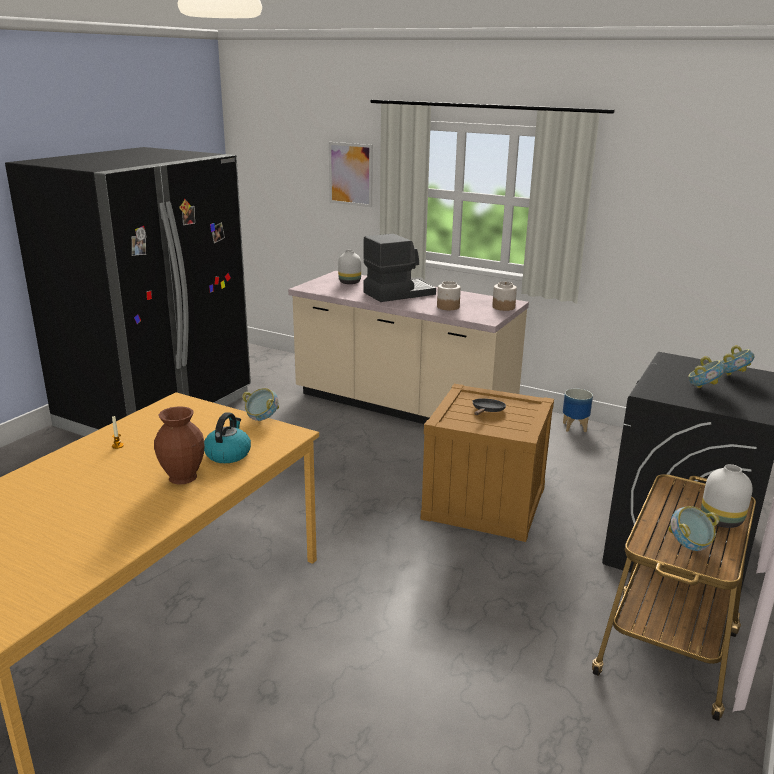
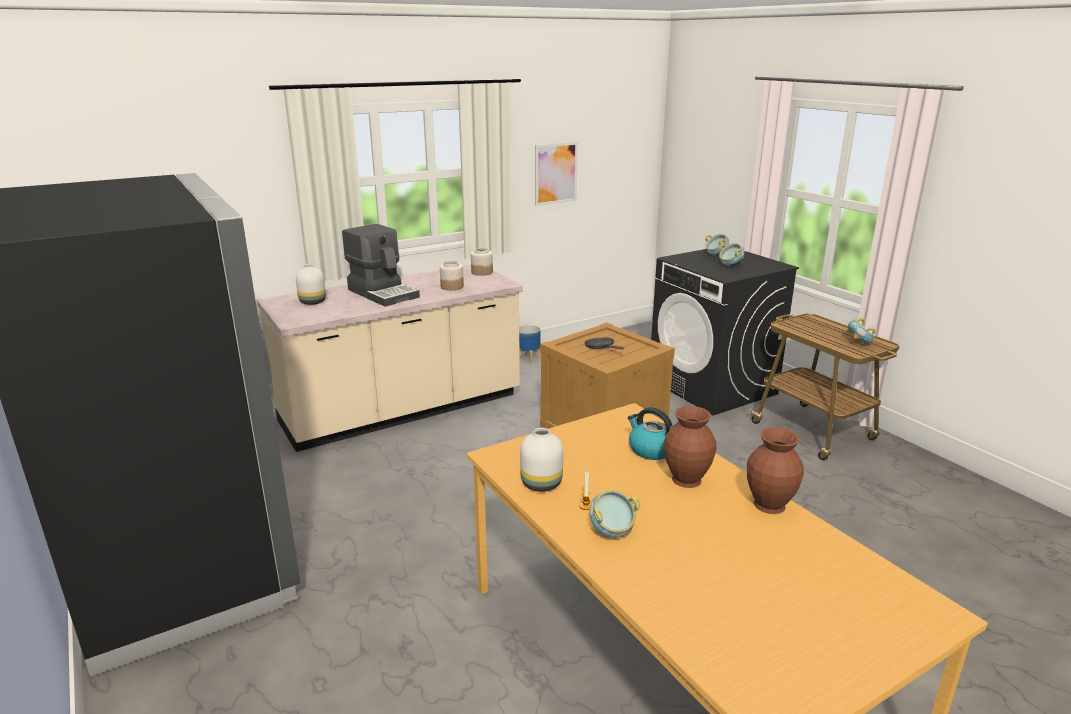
camera: 60 degrees left, 0 degrees up
bowl [242,388,279,421] -> bowl moved to [589,490,640,537]
picture [329,142,373,207] -> picture moved to [535,142,578,206]
coffee machine [363,234,436,302] -> coffee machine turned 135 degrees clockwise [342,224,420,307]
white vase [701,464,753,528] -> white vase moved to [520,428,563,492]
none -> brown vase [747,427,804,514]

